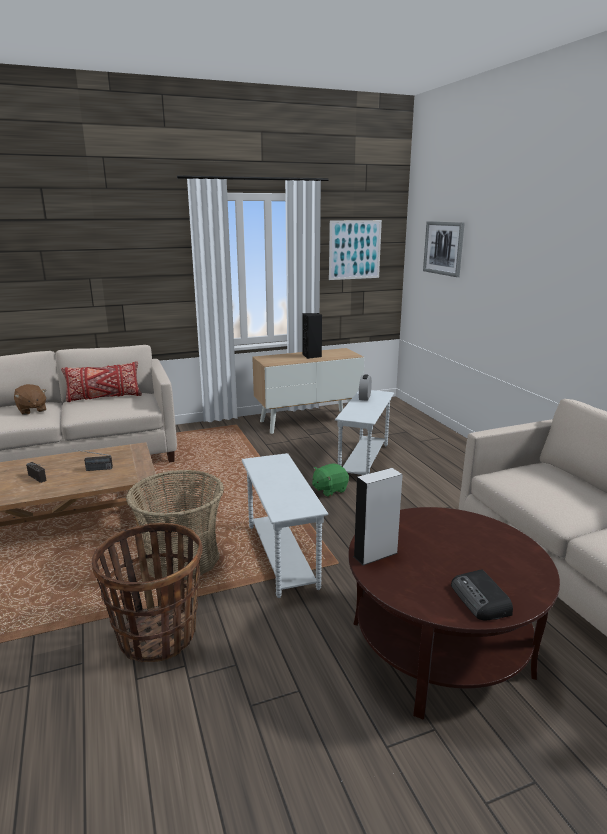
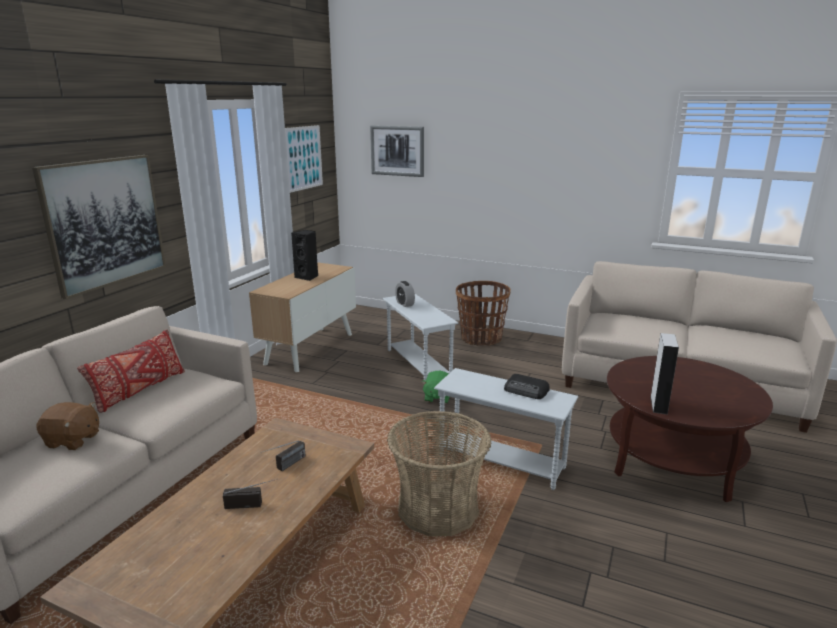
camera: 45 degrees left, 0 degrees up
basket [92,523,203,662] -> basket moved to [456,281,511,346]
radio [451,569,513,621] -> radio moved to [504,374,550,399]
none -> picture [32,155,166,299]

